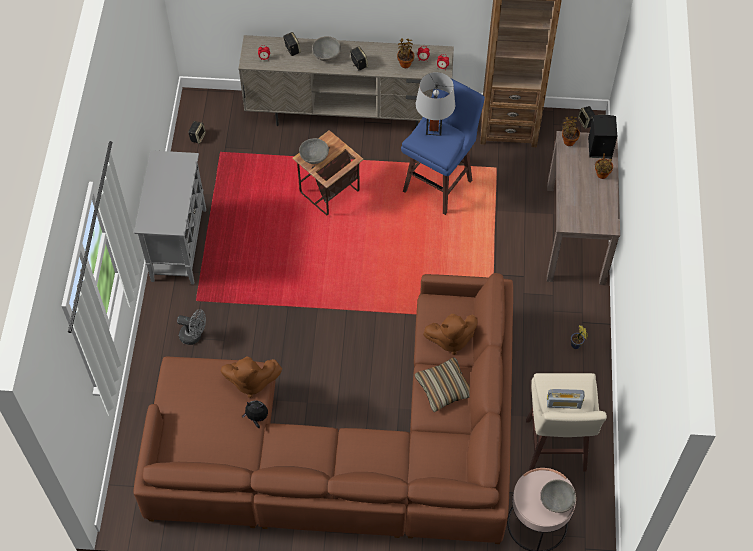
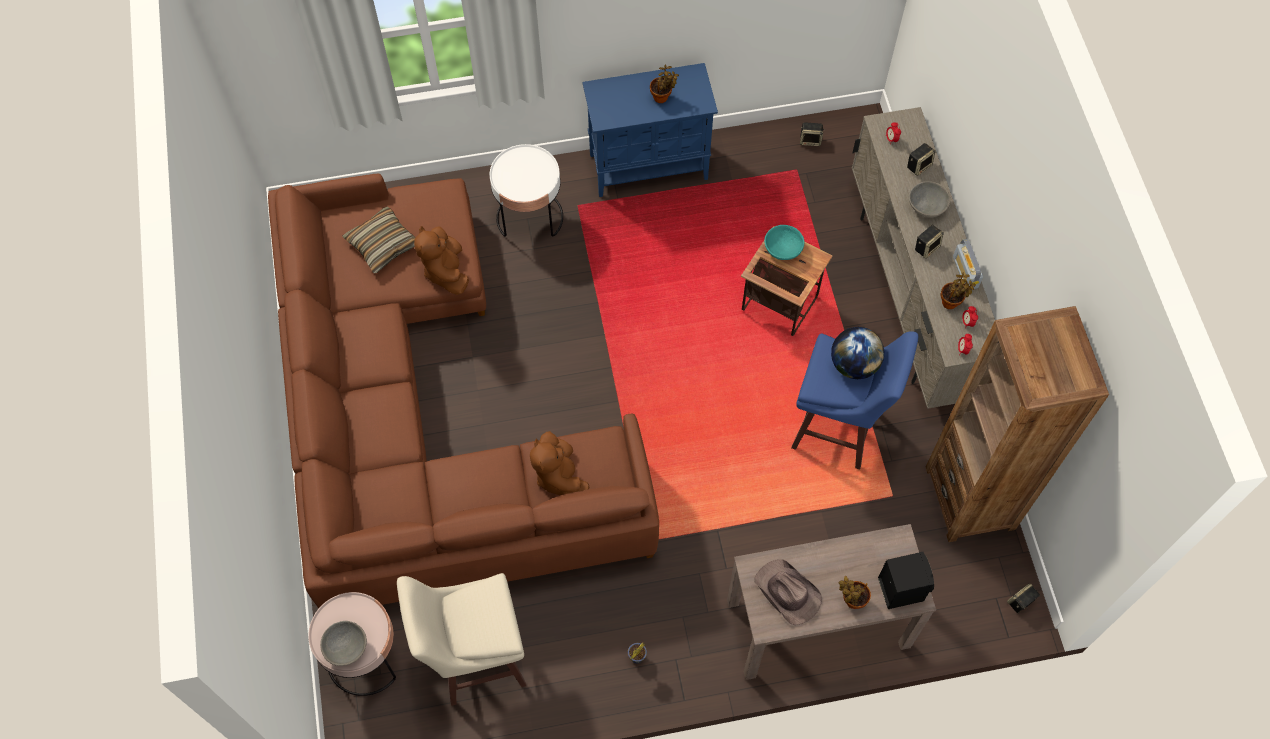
camera: 75 degrees right, 5 degrees up
grey cabinet [134,150,206,284] -> blue cabinet [582,63,718,197]
grey fan [177,309,206,345] -> white side table [490,144,563,237]
plush toy [242,401,268,428] -> none
grey bowl [299,138,329,164] -> turquoise bowl [764,225,804,260]
pillow [414,358,470,412] -> pillow moved to [342,206,416,273]
grey table lamp [416,72,455,136] -> globe [831,327,884,379]
radio [547,389,585,409] -> radio moved to [953,239,983,289]
potted plant [562,116,580,146] -> potted plant moved to [650,65,679,103]
none -> brown hat [754,559,822,626]

